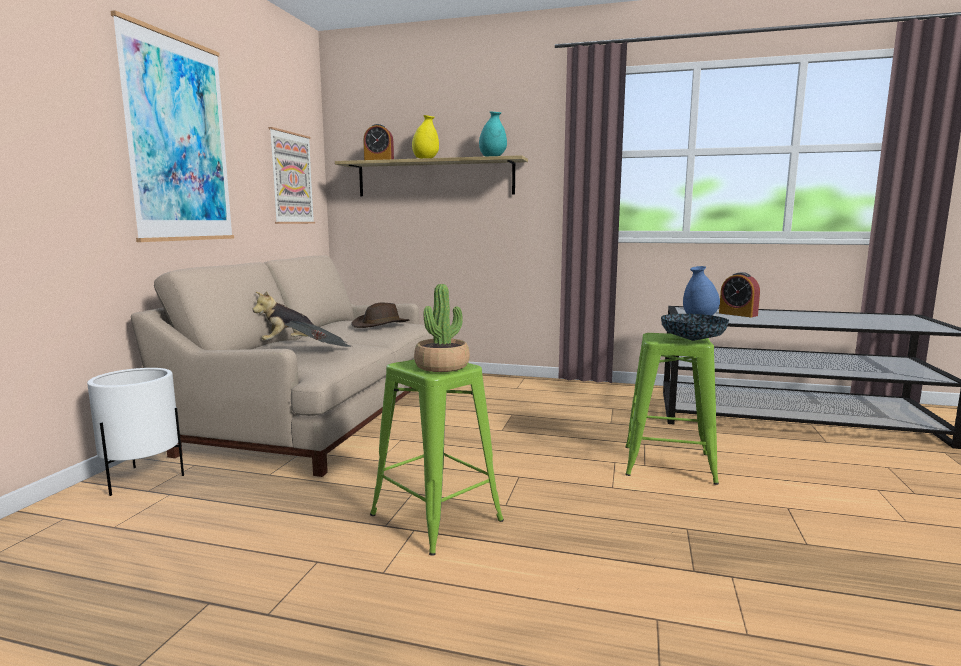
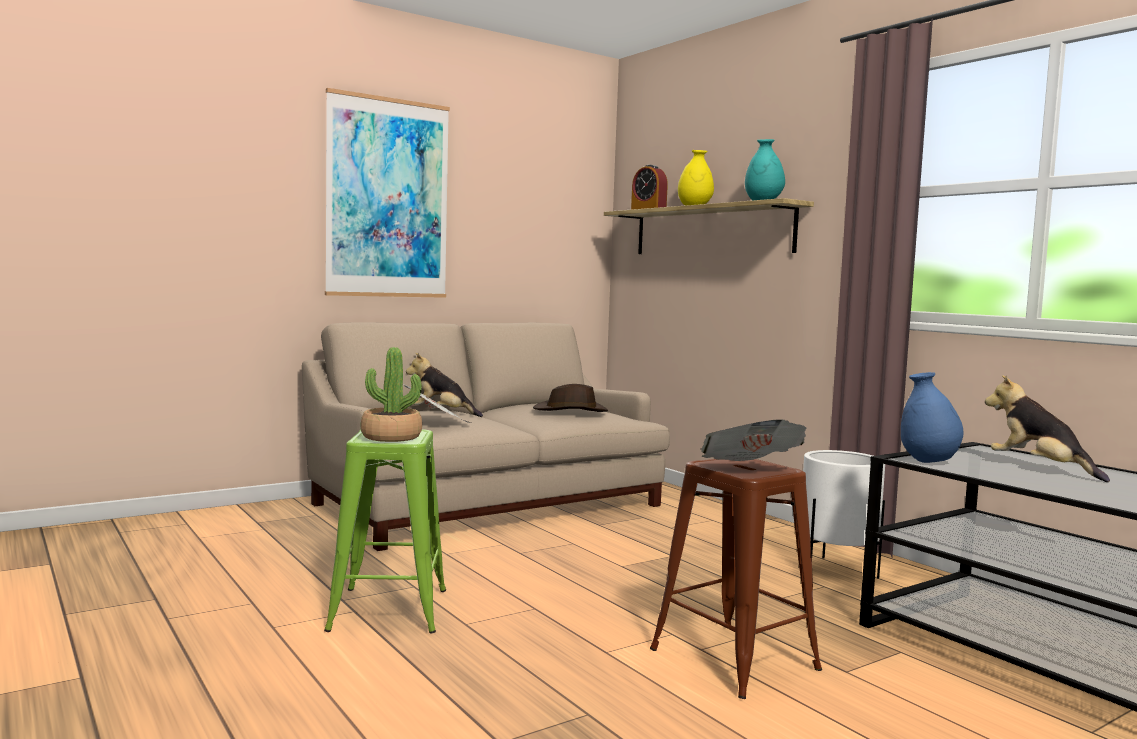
camera: 40 degrees right, 5 degrees down
white planter [87,368,184,496] -> white planter moved to [803,450,885,579]
picture [269,127,315,224] -> none
green stool [625,333,719,485] -> brown stool [650,459,822,699]
bowl [661,314,729,341] -> newspaper [701,419,807,461]
alarm clock [719,272,760,317] -> plush toy [985,375,1110,482]

